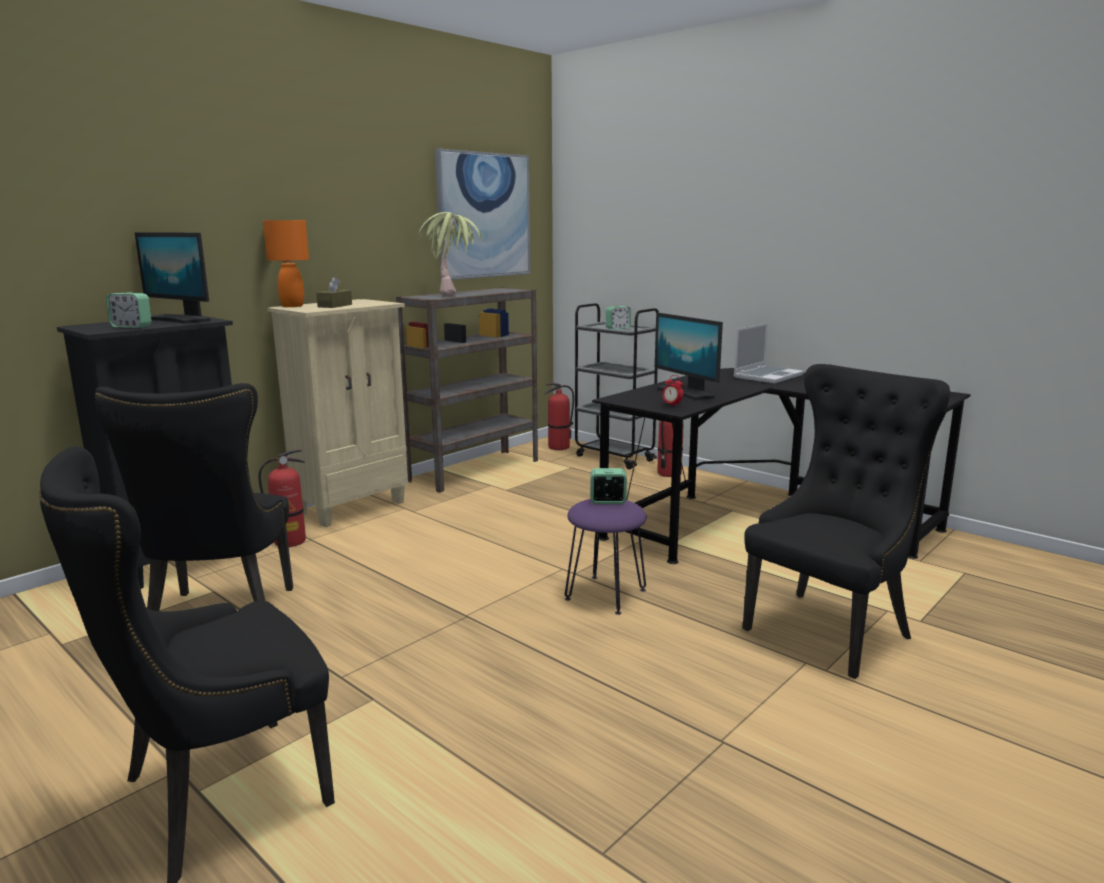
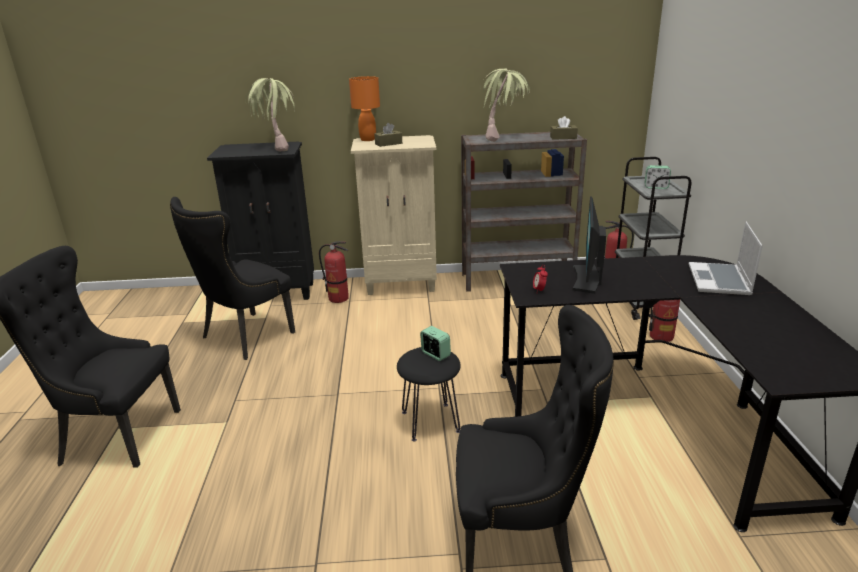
camera: 45 degrees right, 10 degrees up
alarm clock [106,292,152,328] -> none
monitor [134,232,211,324] -> potted plant [246,78,295,151]
picture [435,148,530,280] -> none
purple stool [565,499,647,615] -> black stool [397,347,461,442]
laptop [733,323,804,384] -> laptop turned 105 degrees clockwise [689,221,763,295]
none -> brown tissue box [550,116,578,140]

